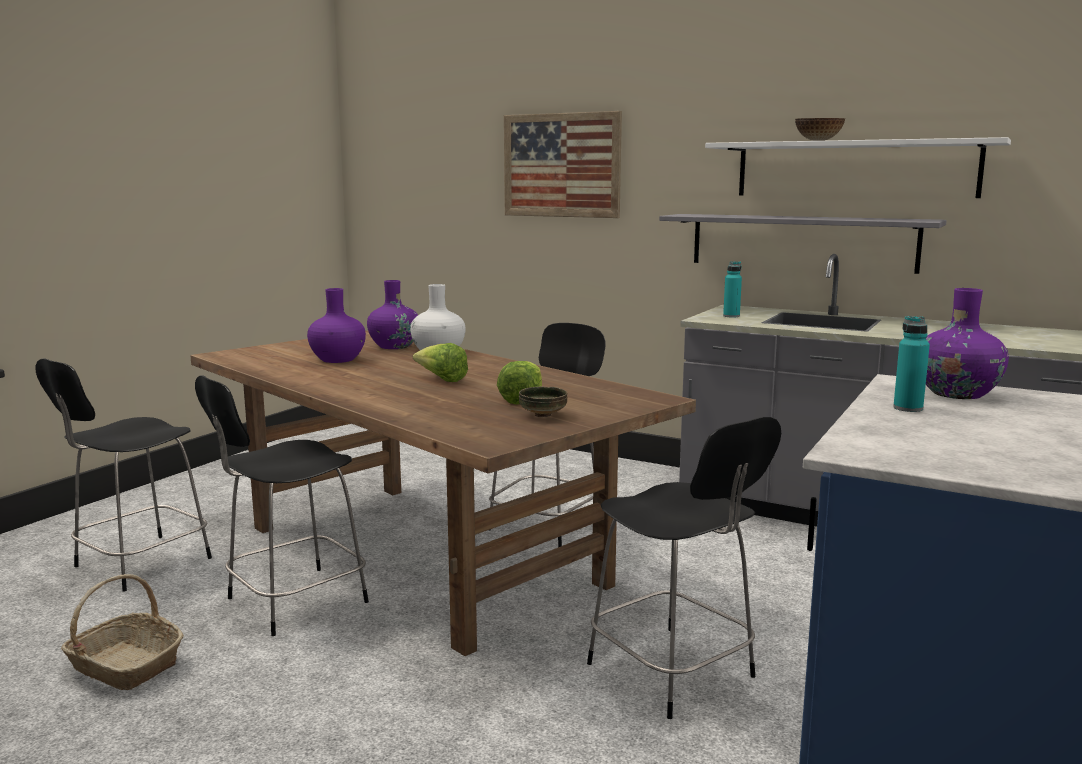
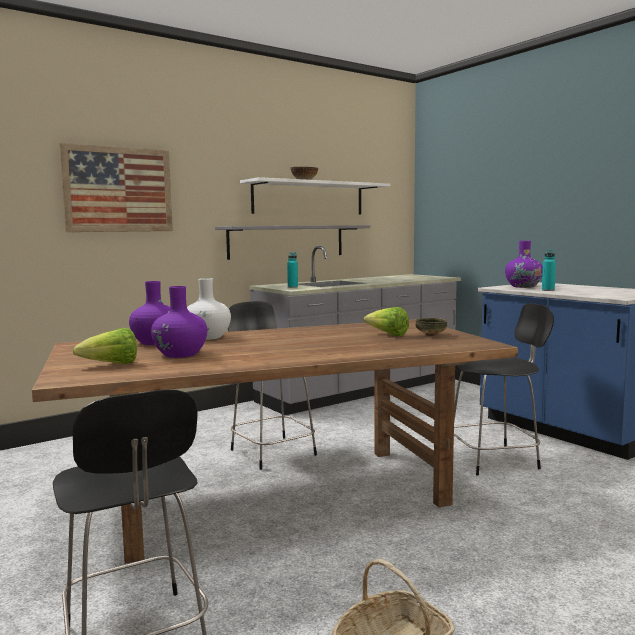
camera: 65 degrees left, 5 degrees down
black chair [195,375,369,636] -> none
lettuce [413,343,468,382] -> lettuce moved to [72,328,137,364]

